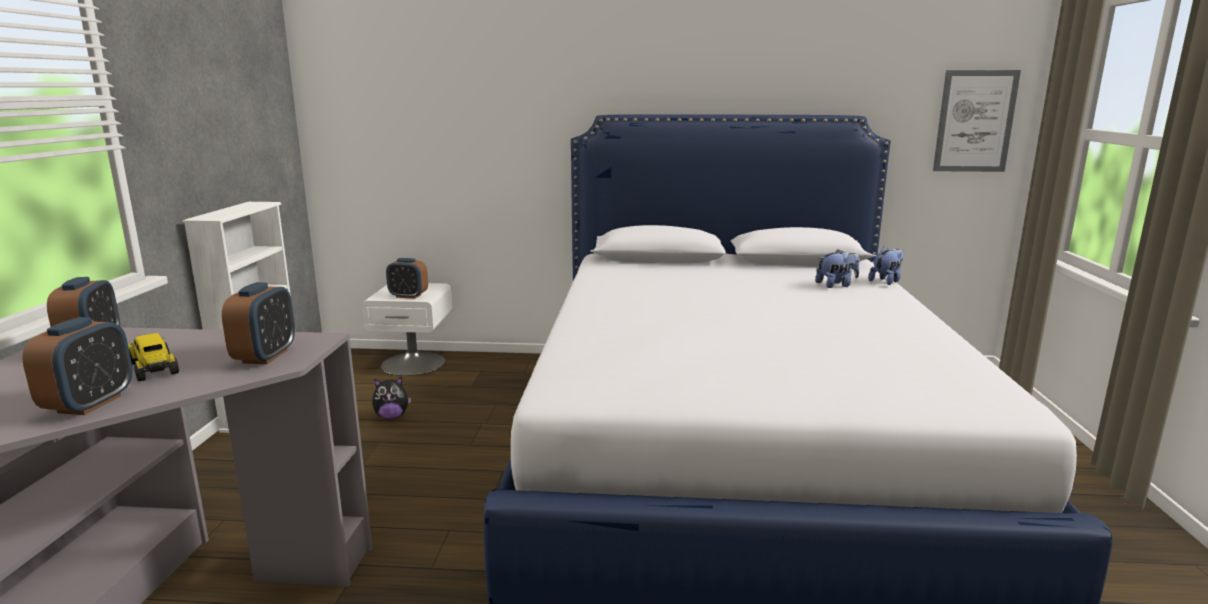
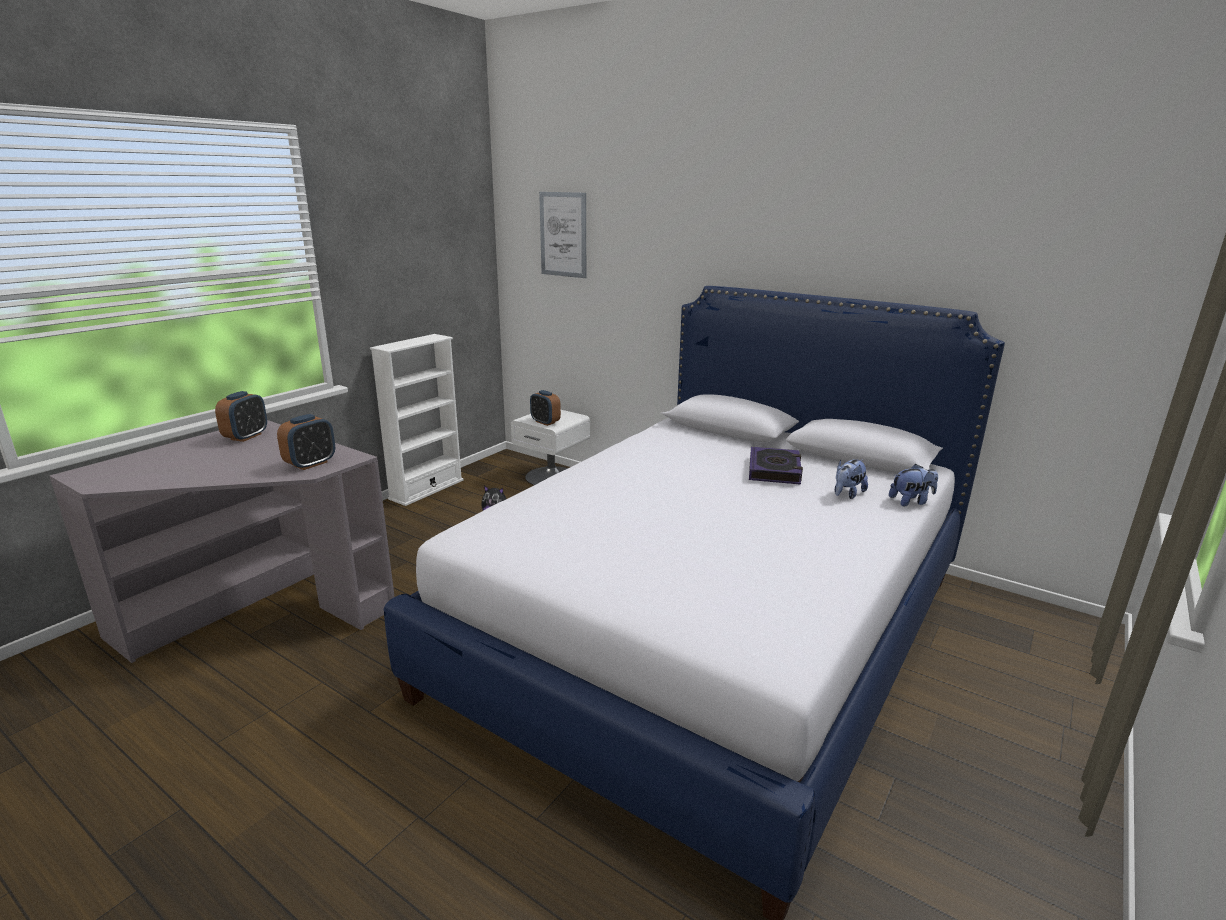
camera: 30 degrees right, 5 degrees up
alarm clock [22,317,133,415] -> none
toy truck [128,333,179,382] -> none
plush toy [815,249,860,288] -> plush toy turned 120 degrees clockwise [835,459,868,499]
picture [933,70,1021,172] -> picture moved to [539,192,586,278]
none -> book [749,447,803,484]

